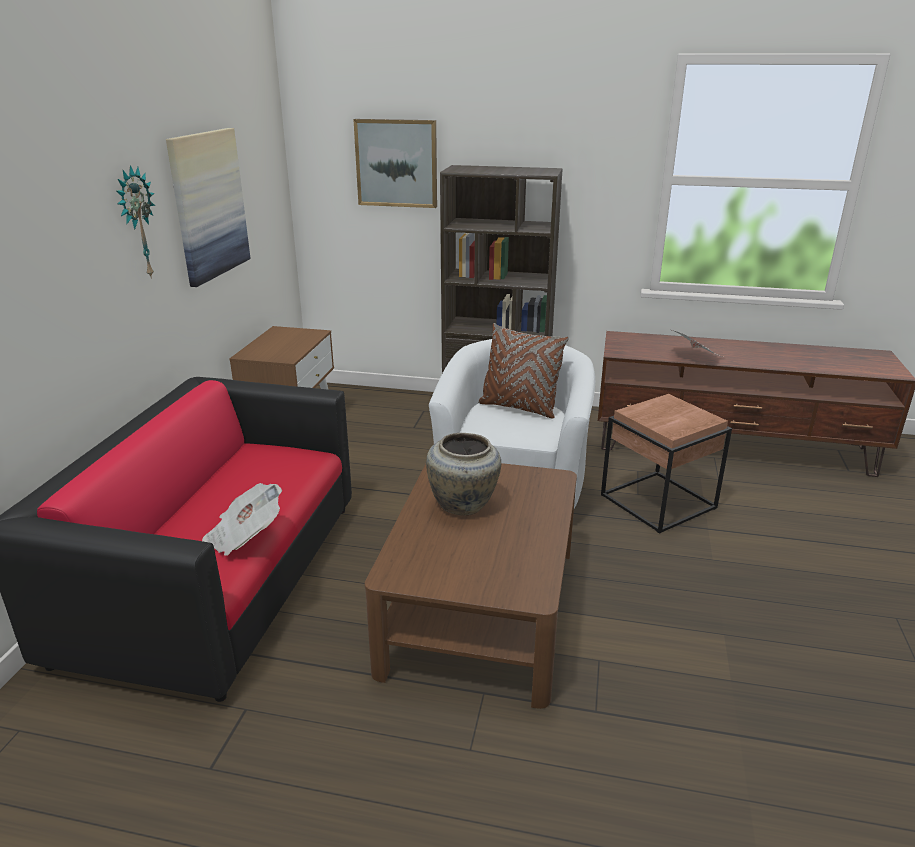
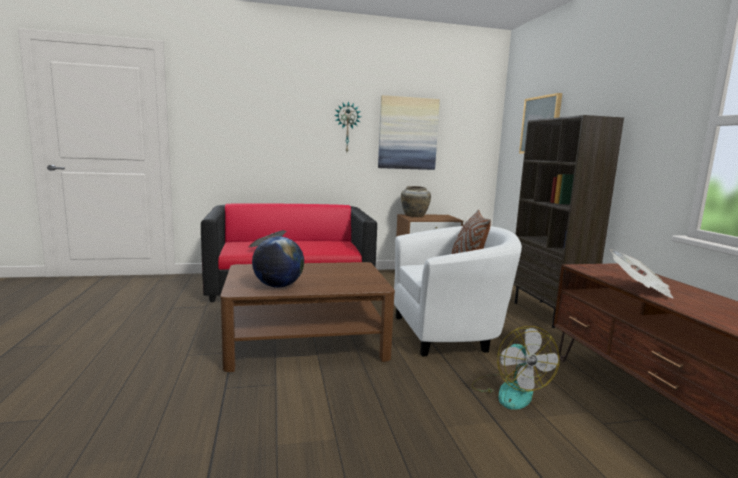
camera: 65 degrees right, 15 degrees down
beige vase [426,433,501,515] -> beige vase moved to [401,186,431,217]
brown side table [601,394,732,534] -> fan [471,326,560,410]
none -> globe [252,236,304,288]

